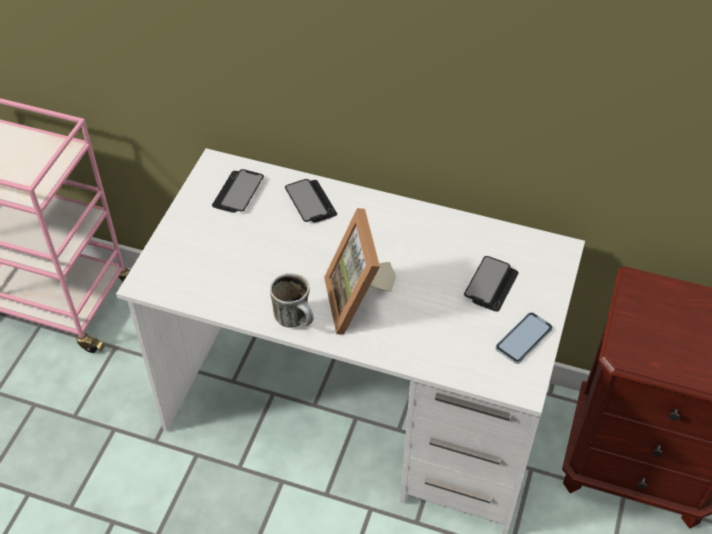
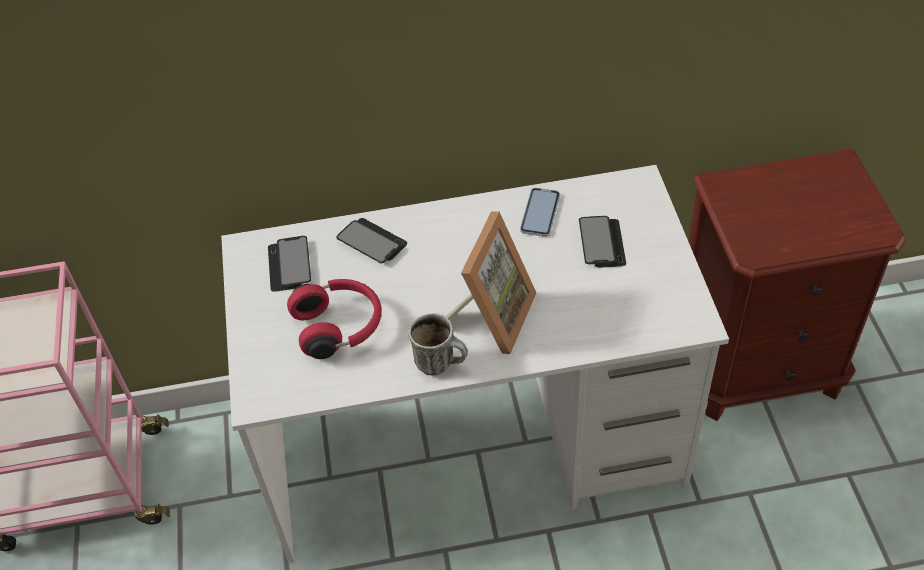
camera: 25 degrees left, 0 degrees up
picture frame [324,208,396,335] -> picture frame turned 120 degrees counterclockwise [446,211,536,354]
phone [495,312,553,364] -> phone moved to [520,188,560,237]
none -> red headphones [287,279,382,359]

